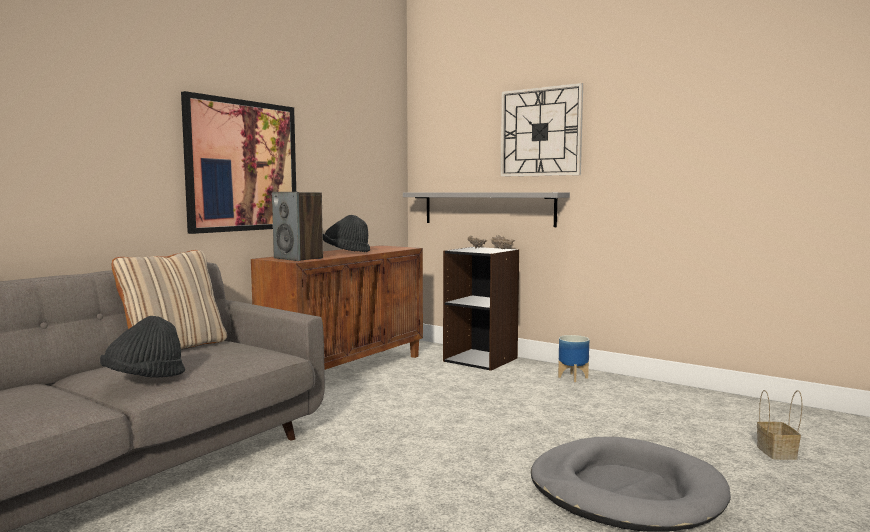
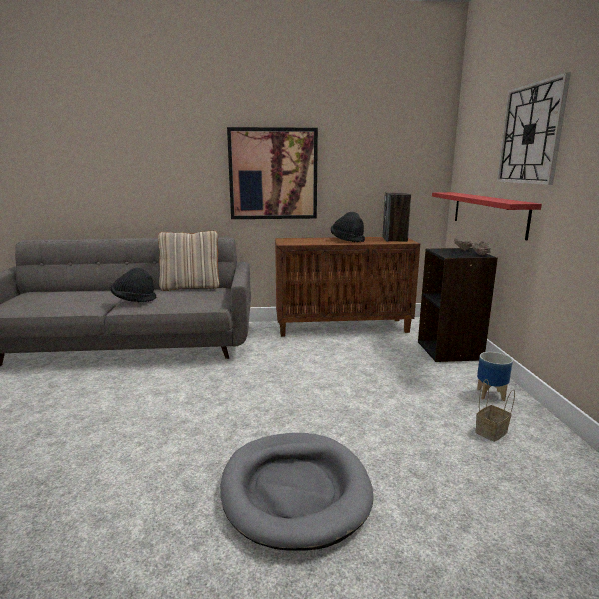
camera: 50 degrees right, 10 degrees up
speaker [272,192,323,261] -> speaker moved to [383,192,411,242]
grey shelf [403,192,570,227] -> red shelf [432,192,542,241]
basket [757,390,802,460] -> basket moved to [475,379,515,442]

